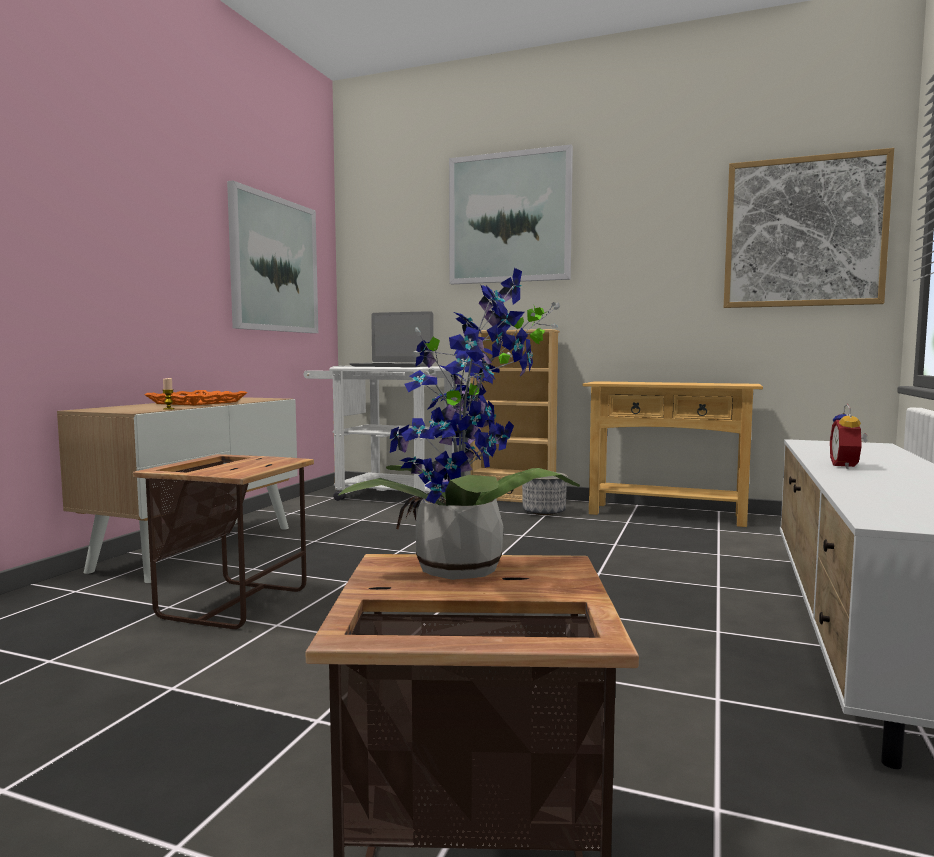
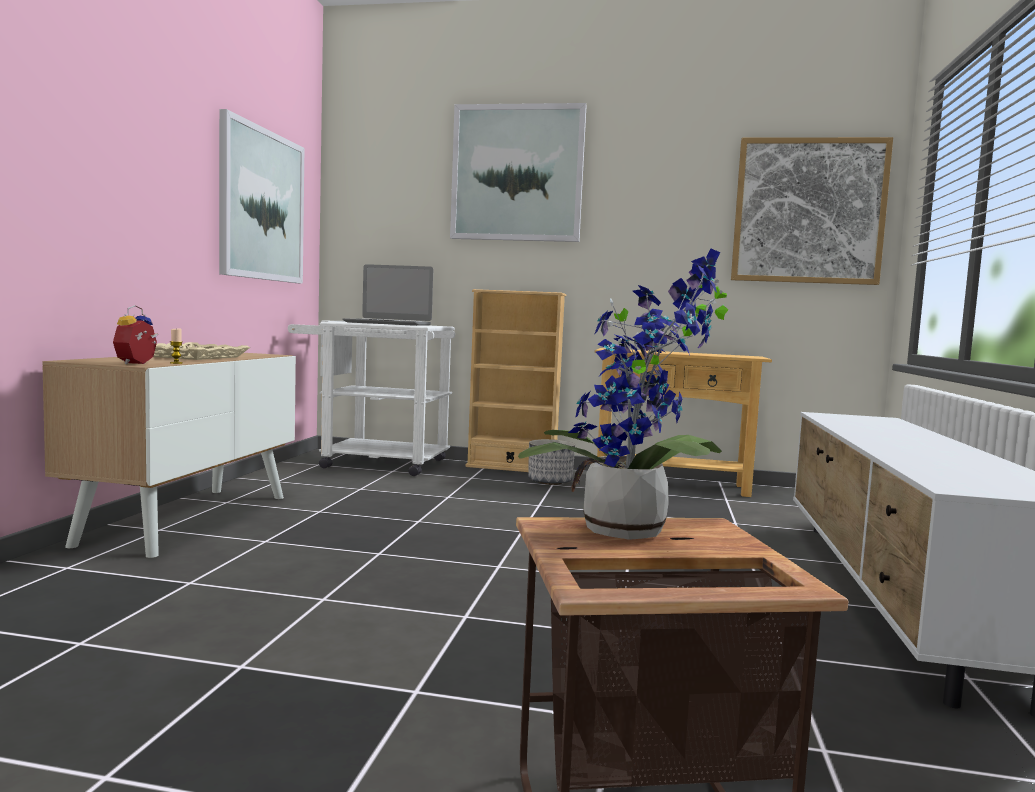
camera: 10 degrees left, 0 degrees up
side table [133,454,314,629] -> none
orange tray [144,390,247,406] -> beige tray [153,342,250,360]
alarm clock [830,404,868,469] -> alarm clock moved to [113,305,158,364]

